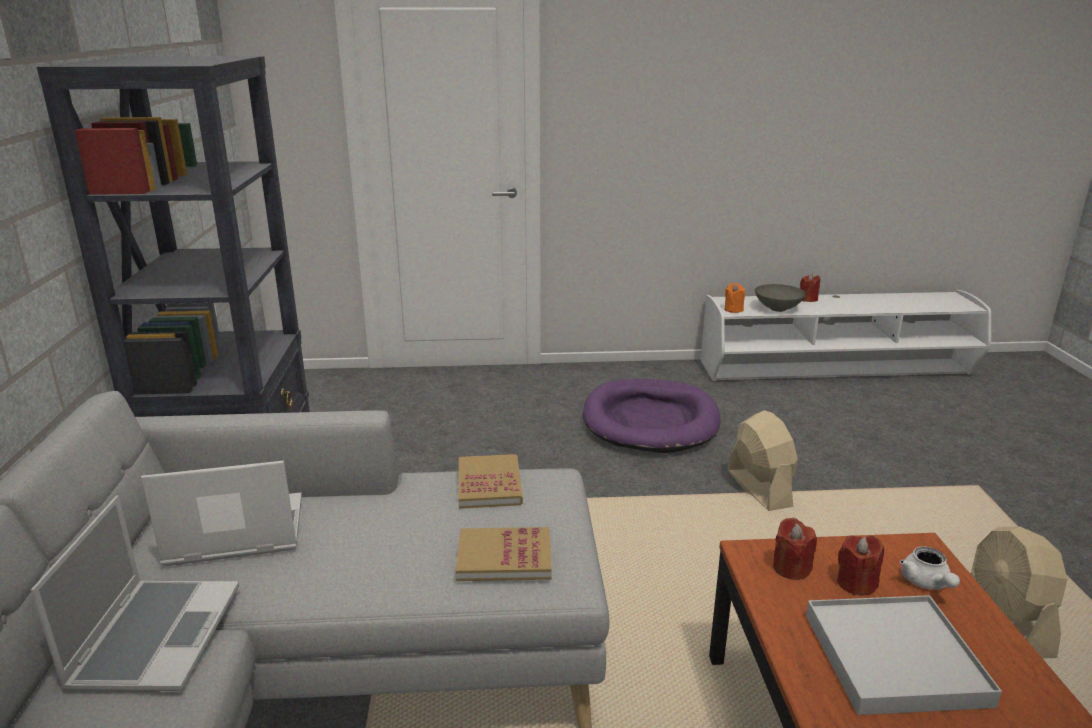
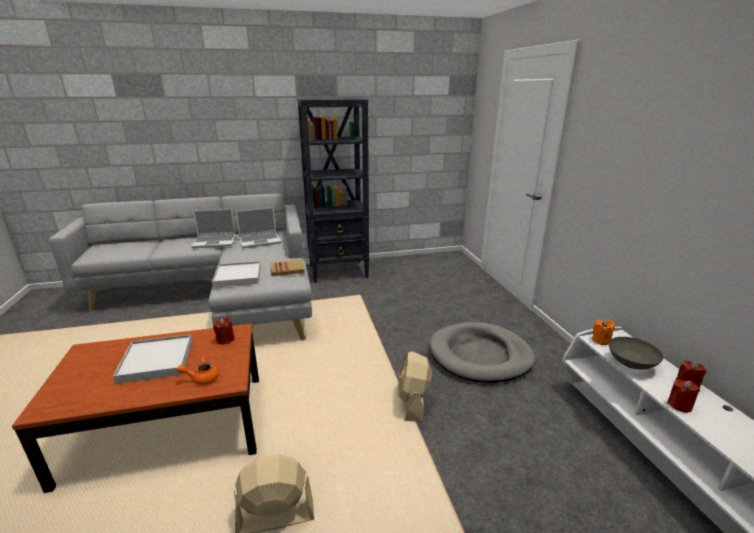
camera: 80 degrees right, 0 degrees up
laptop [141,461,302,566] -> laptop turned 90 degrees clockwise [235,207,281,248]
book [456,527,552,581] -> white tray [212,261,261,287]
purple dog bed [583,379,721,453] -> grey dog bed [429,322,535,383]
beige fan [728,410,798,511] -> beige fan turned 120 degrees clockwise [398,352,432,422]
red candle [837,535,884,596] -> red candle moved to [667,379,700,413]
white teapot [900,546,960,590] -> orange teapot [177,357,219,385]

